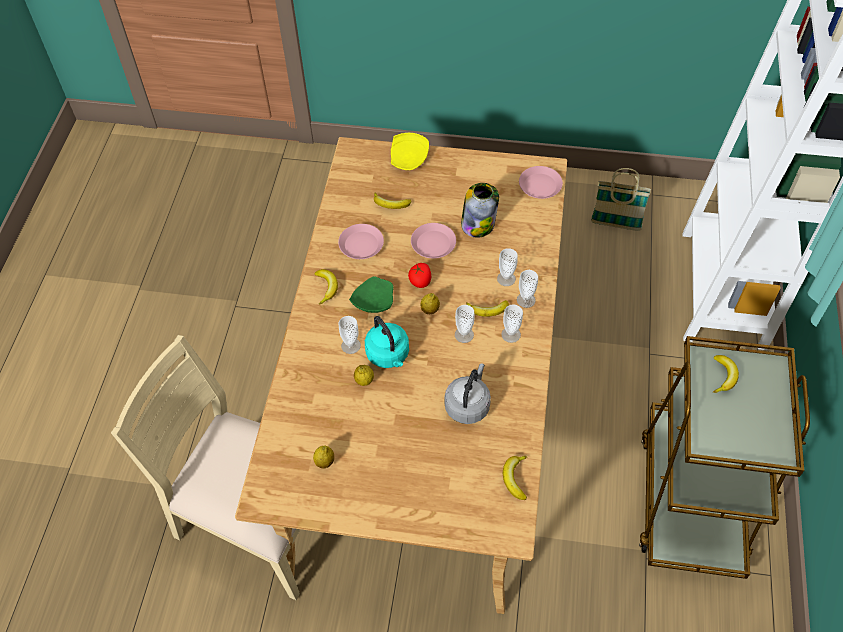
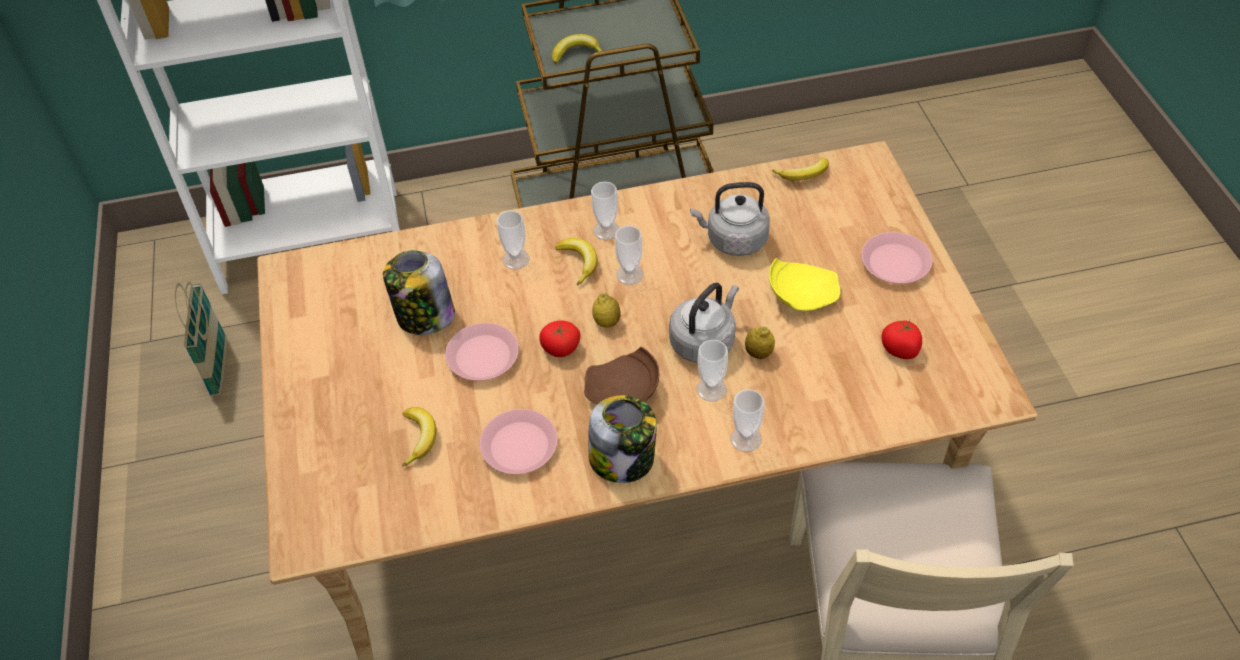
camera: 110 degrees left, 5 degrees down
lemon [313,445,334,469] -> tomato [882,320,922,359]
banana [314,269,338,305] -> jar [588,396,657,483]
green plate [349,276,393,313] -> brown plate [584,347,659,404]
turquoise kettle [365,316,409,368] -> grey kettle [669,283,739,363]
yellow plate [391,133,429,170] -> yellow plate moved to [769,258,840,311]
cup [517,270,538,308] -> cup moved to [730,389,765,452]
pink plate [519,166,563,199] -> pink plate moved to [861,232,933,284]

